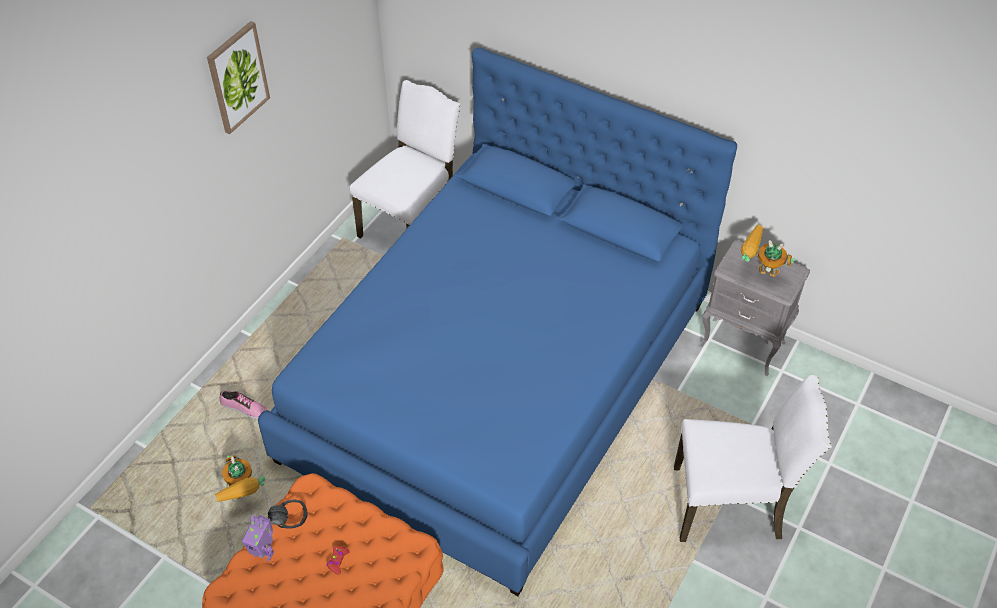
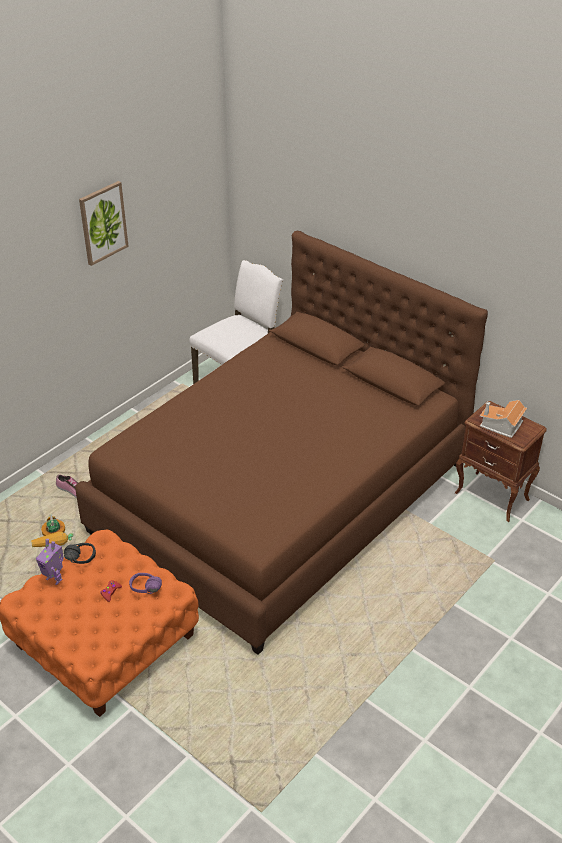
camera: 10 degrees right, 10 degrees down
blue bed [258,47,737,596] -> brown bed [75,231,488,655]
white chair [674,375,832,542] -> none
grey nightstand [699,240,810,376] -> brown nightstand [455,401,547,522]
toy robot [741,225,795,277] -> toy house [480,400,527,438]
none -> purple headphones [129,573,162,594]

